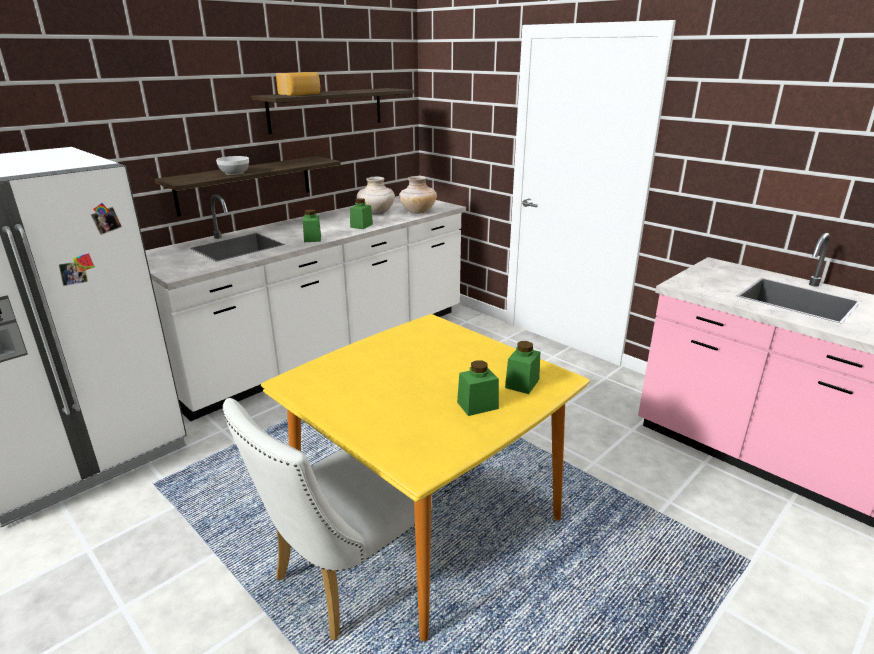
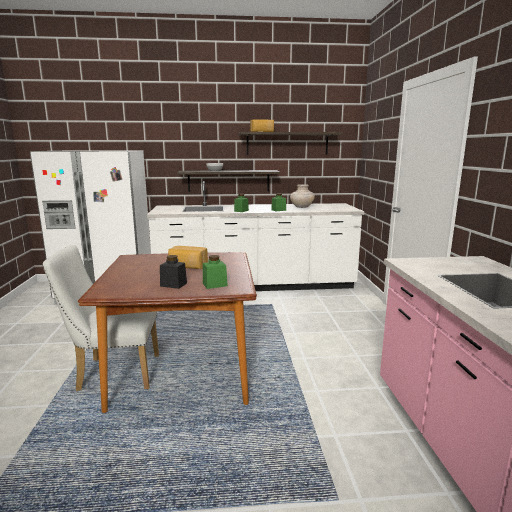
camera: 40 degrees right, 10 degrees down
yellow dining table [261,314,590,641] -> brown dining table [78,252,257,413]
beige vase [399,176,437,214] -> none
green jar [457,361,499,416] -> black jar [160,255,187,289]
none -> bread [168,246,208,269]

